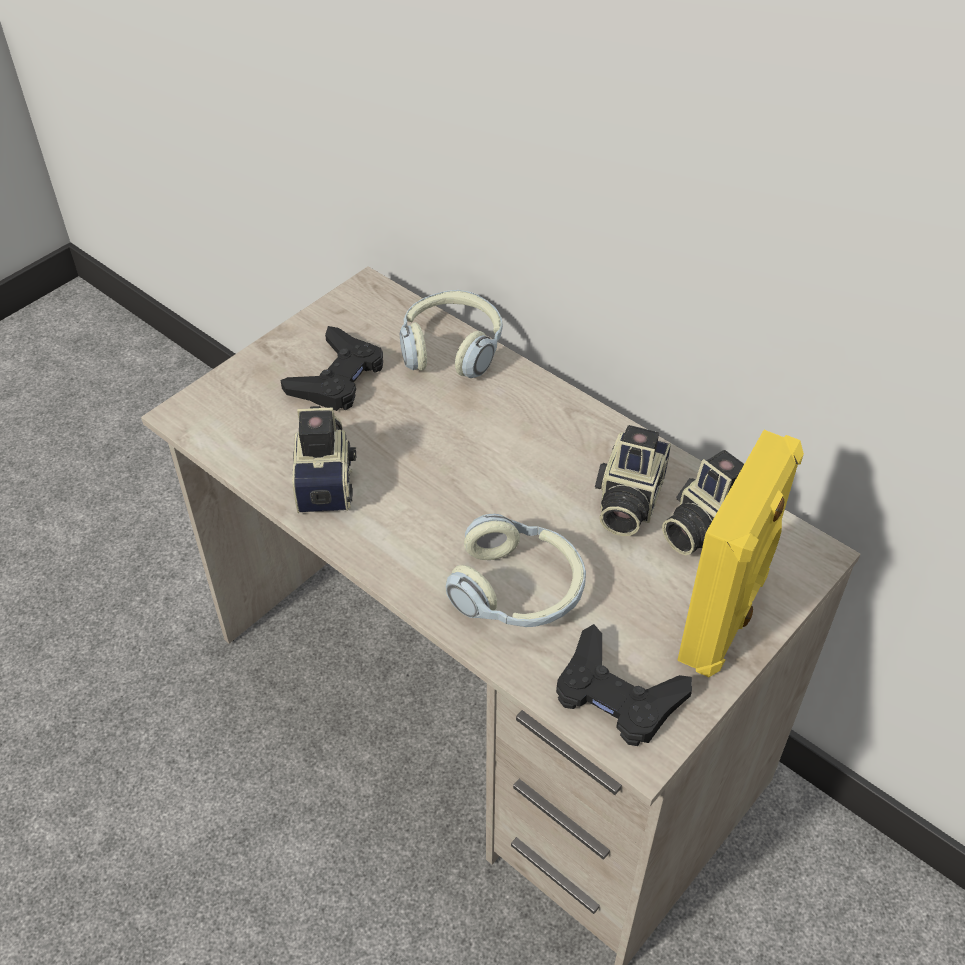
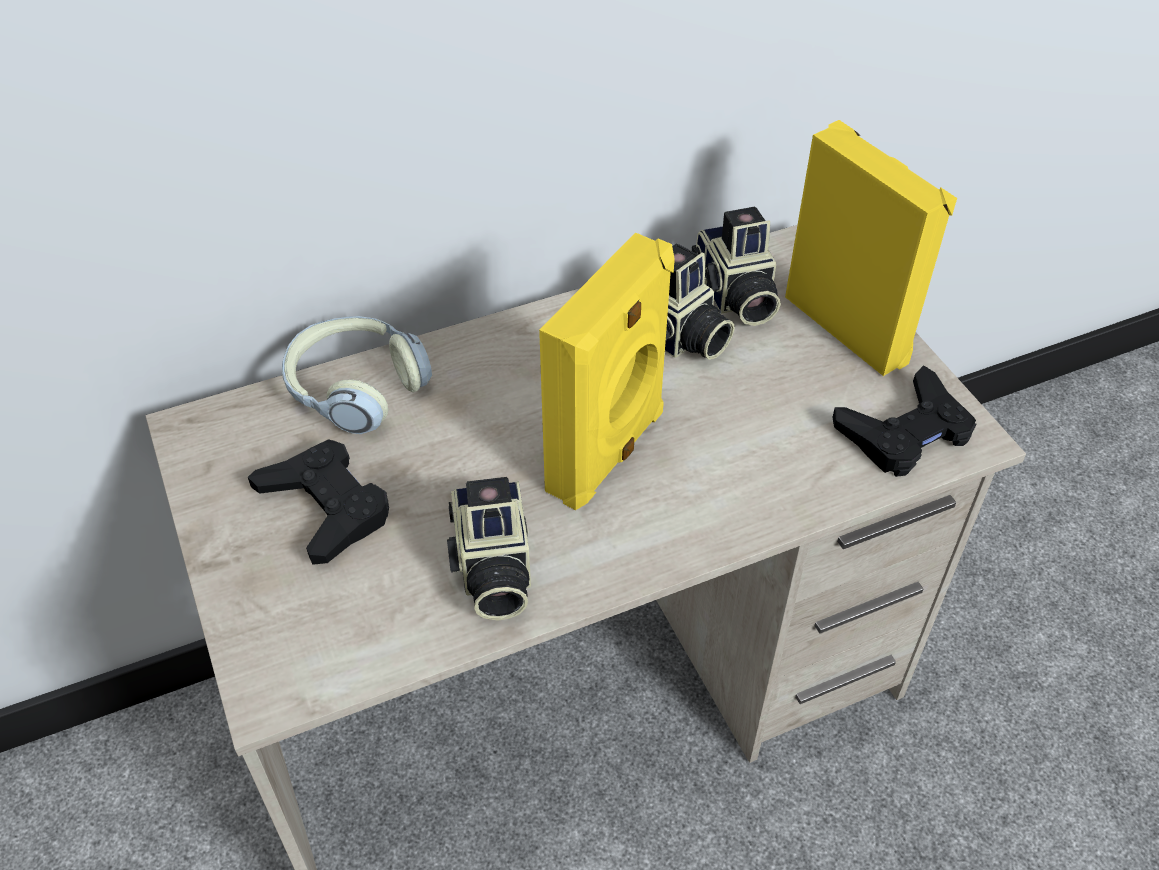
camera: 65 degrees left, 0 degrees up
camera [292,406,357,513] -> camera turned 120 degrees counterclockwise [447,477,531,621]
headphones [446,514,586,627] -> none
none -> yellow speaker [539,232,675,510]

